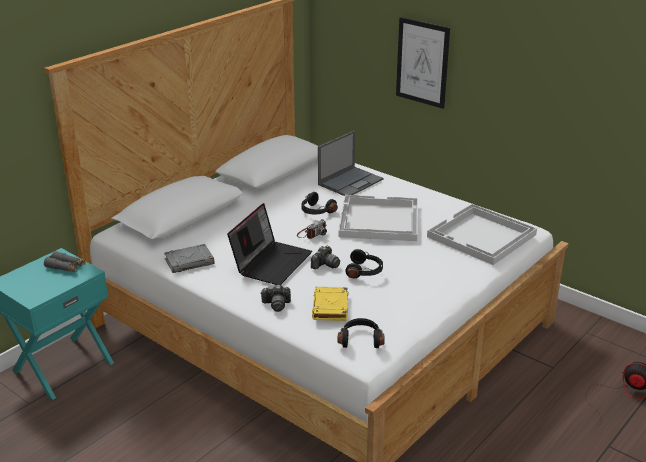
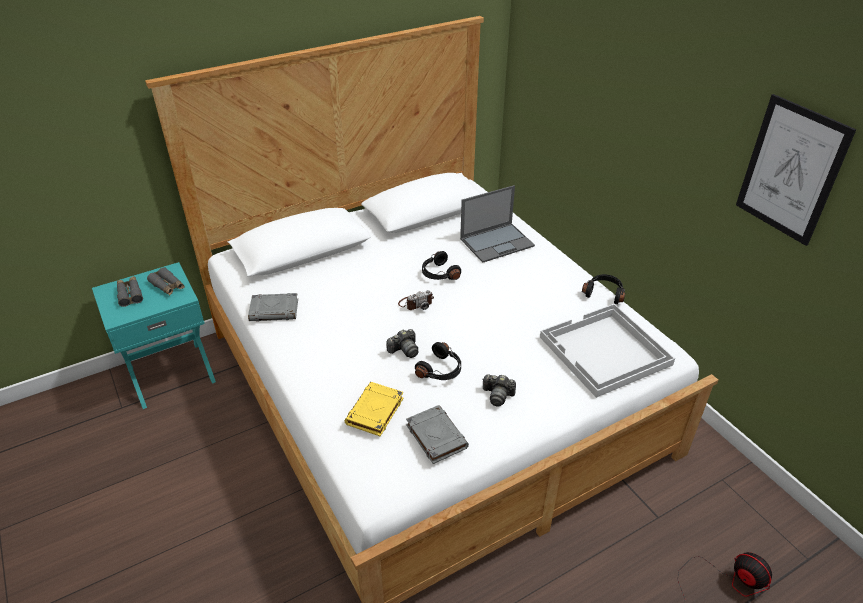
camera: 20 degrees right, 10 degrees up
laptop [227,203,312,285] -> none
camera [261,285,291,312] -> camera moved to [482,374,516,407]
black headphones [337,318,385,348] -> black headphones moved to [582,274,625,304]
white tray [338,195,418,241] -> none
picture [396,17,450,109] -> picture moved to [736,94,856,246]
none -> grey binoculars [117,276,143,307]
none -> grey book [406,405,469,464]

